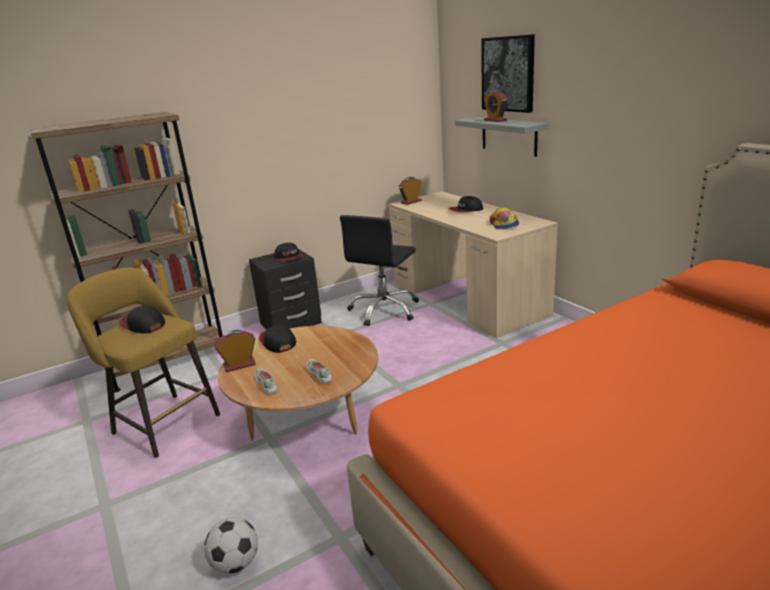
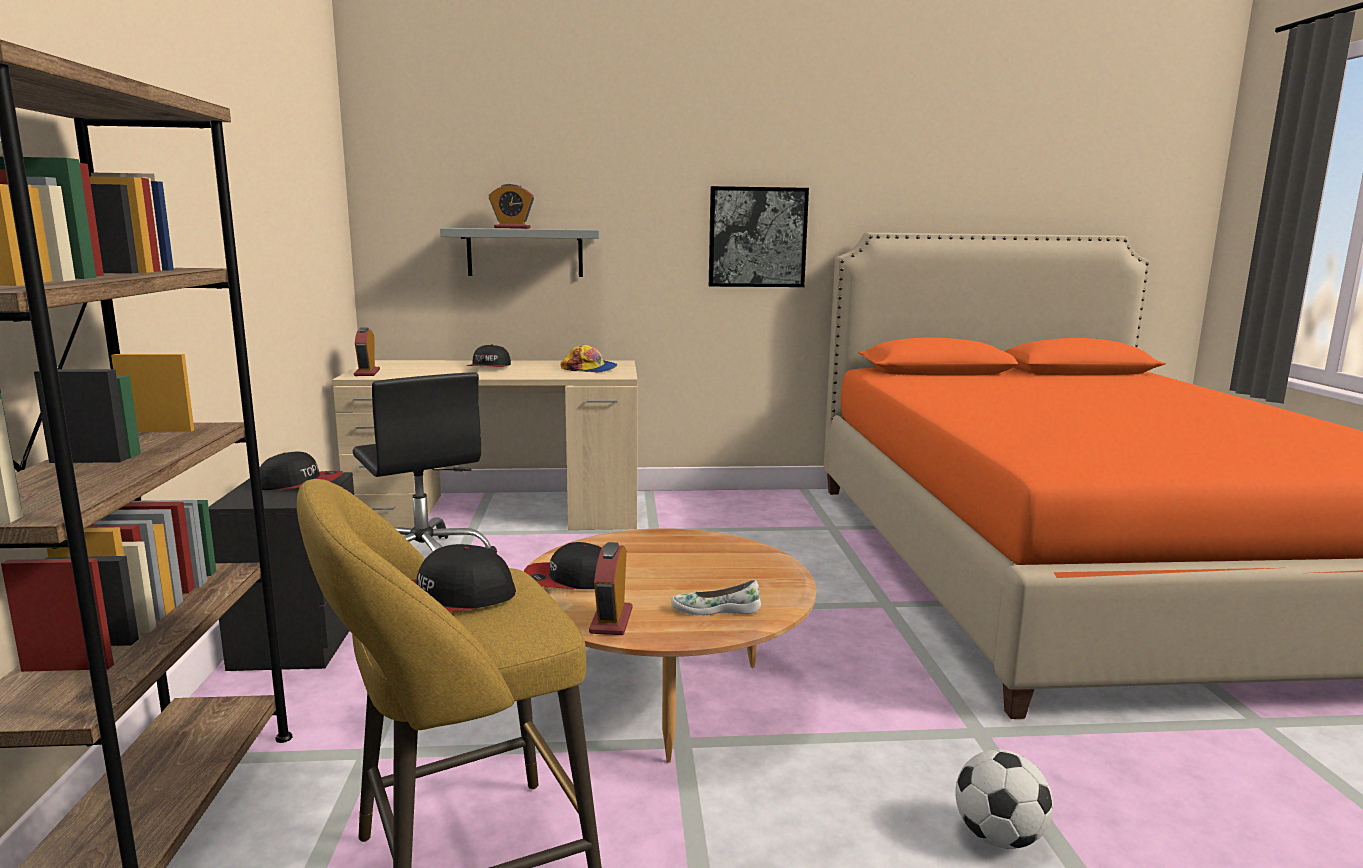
camera: 65 degrees left, 10 degrees down
white shoe [307,359,332,384] -> none
picture [481,34,535,113] -> picture moved to [709,186,809,287]

